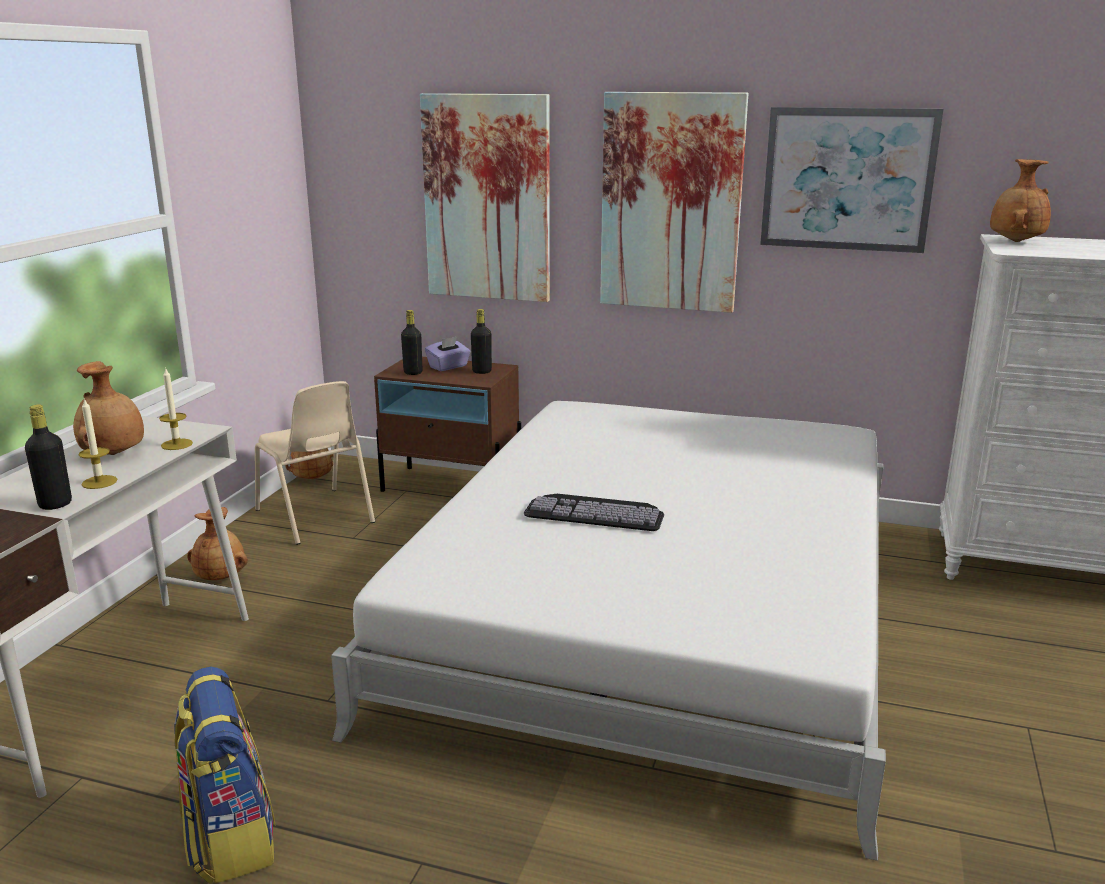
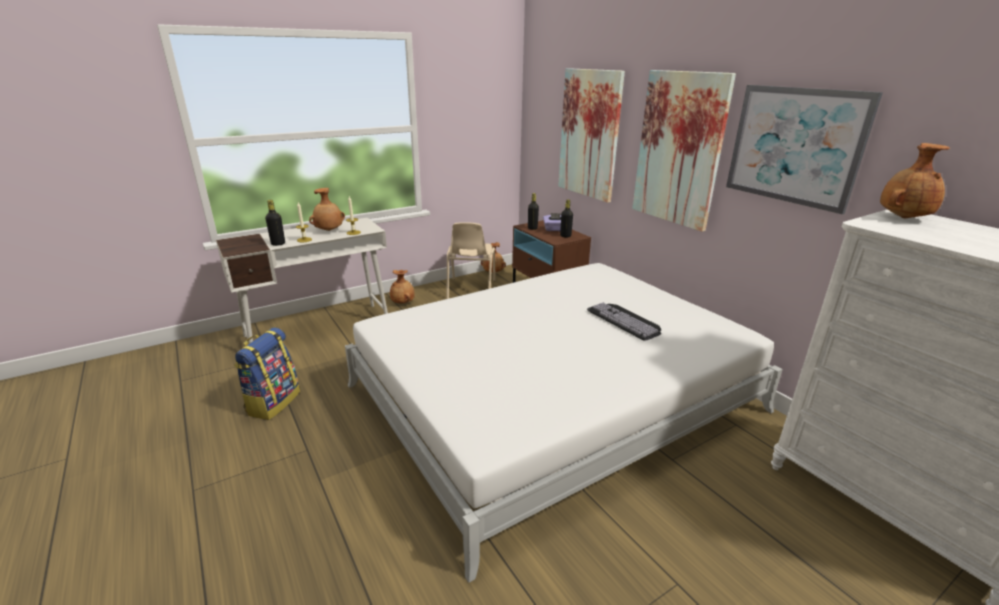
camera: 40 degrees right, 5 degrees up
keyboard [524,494,664,531] -> keyboard moved to [587,303,662,341]

